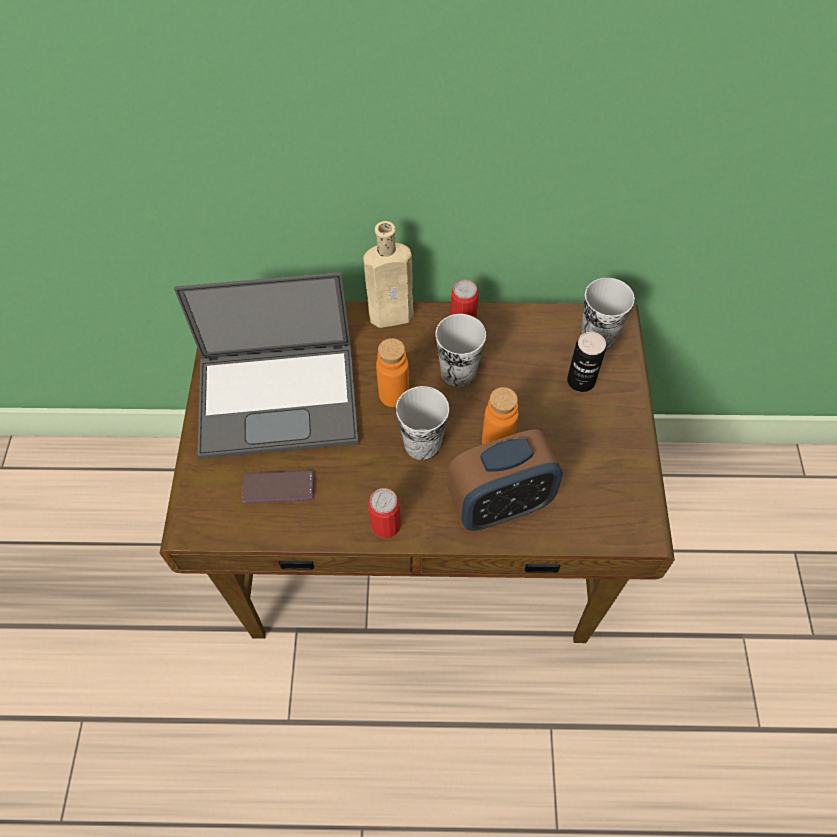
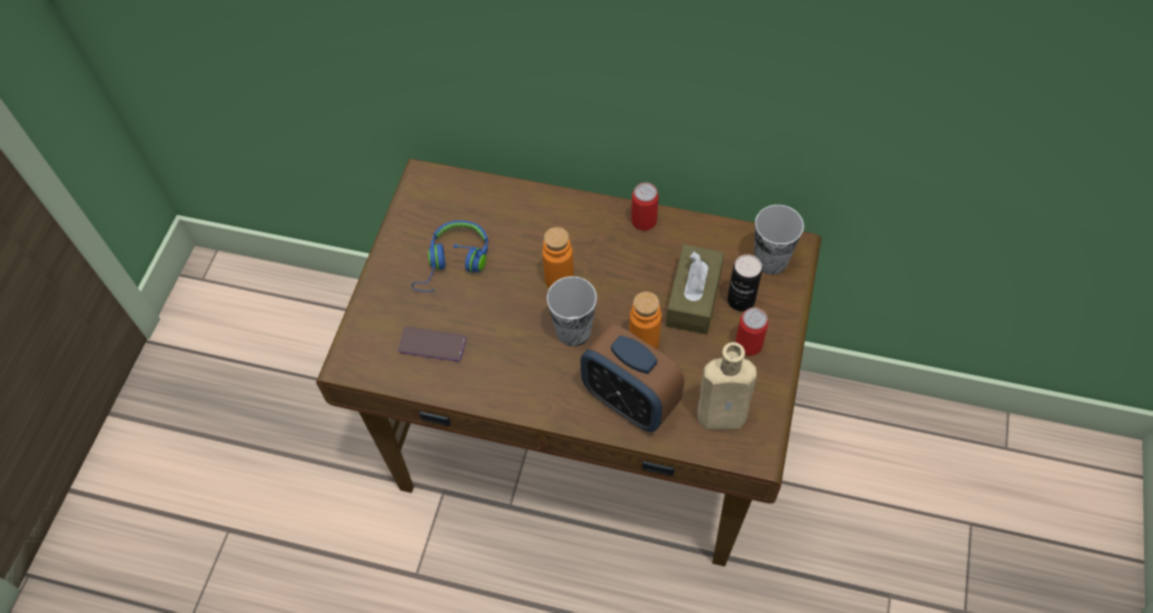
camera: 15 degrees right, 0 degrees up
laptop [174,272,358,459] -> blue headphones [412,220,488,292]
beige bottle [363,221,414,328] -> beige bottle moved to [697,342,757,430]
can [368,488,401,538] -> can moved to [735,307,768,356]
cup [435,314,486,387] -> none
alarm clock [448,429,563,531] -> alarm clock turned 45 degrees clockwise [580,324,684,432]
none -> brown tissue box [666,244,724,335]

